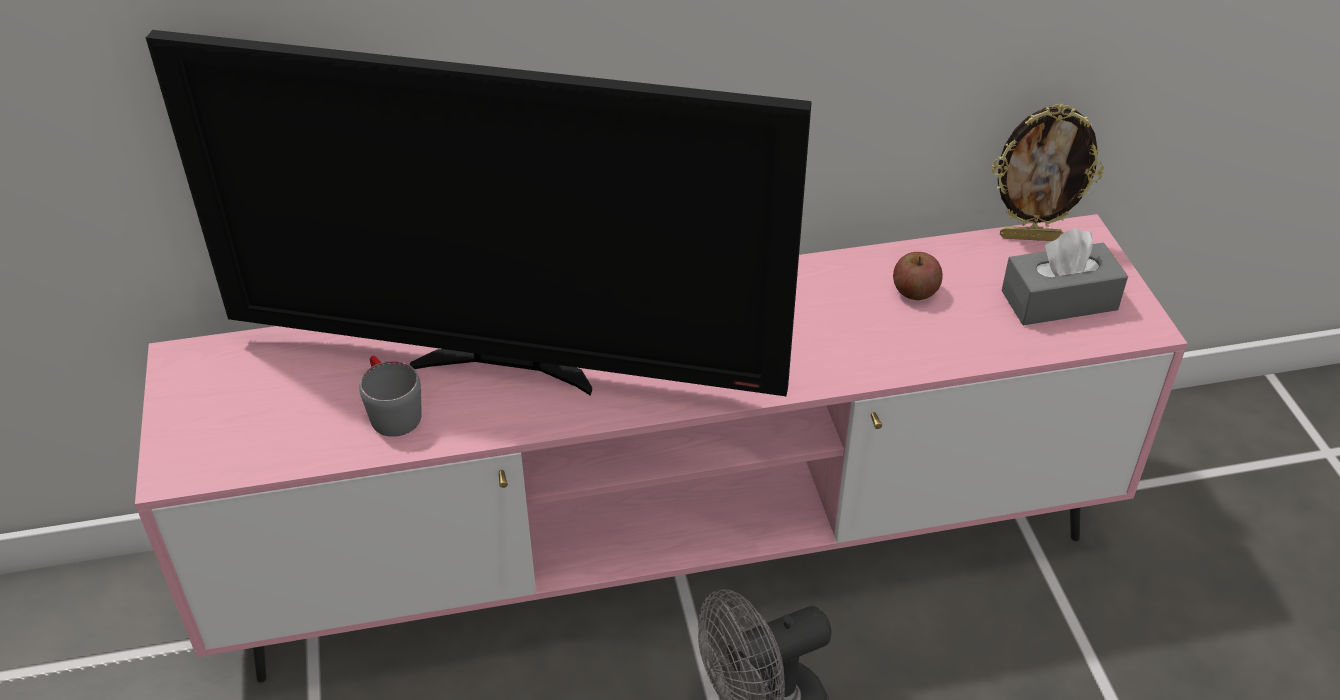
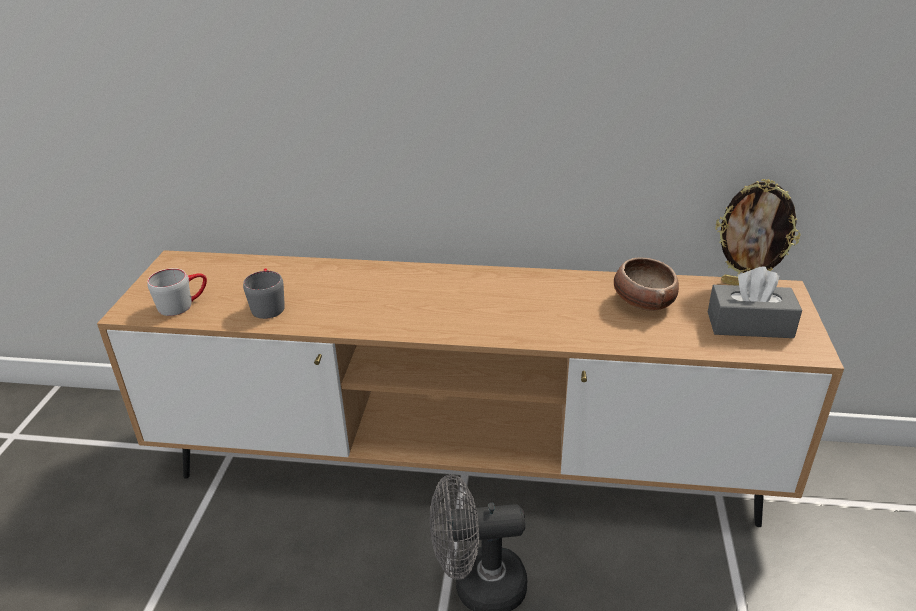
camera: 20 degrees right, 10 degrees down
pink tv stand [135,214,1188,682] -> brown tv stand [97,250,844,527]
television [146,30,812,396] -> none
apple [893,252,943,300] -> bowl [614,257,679,311]
none -> grey mug [147,268,207,316]

